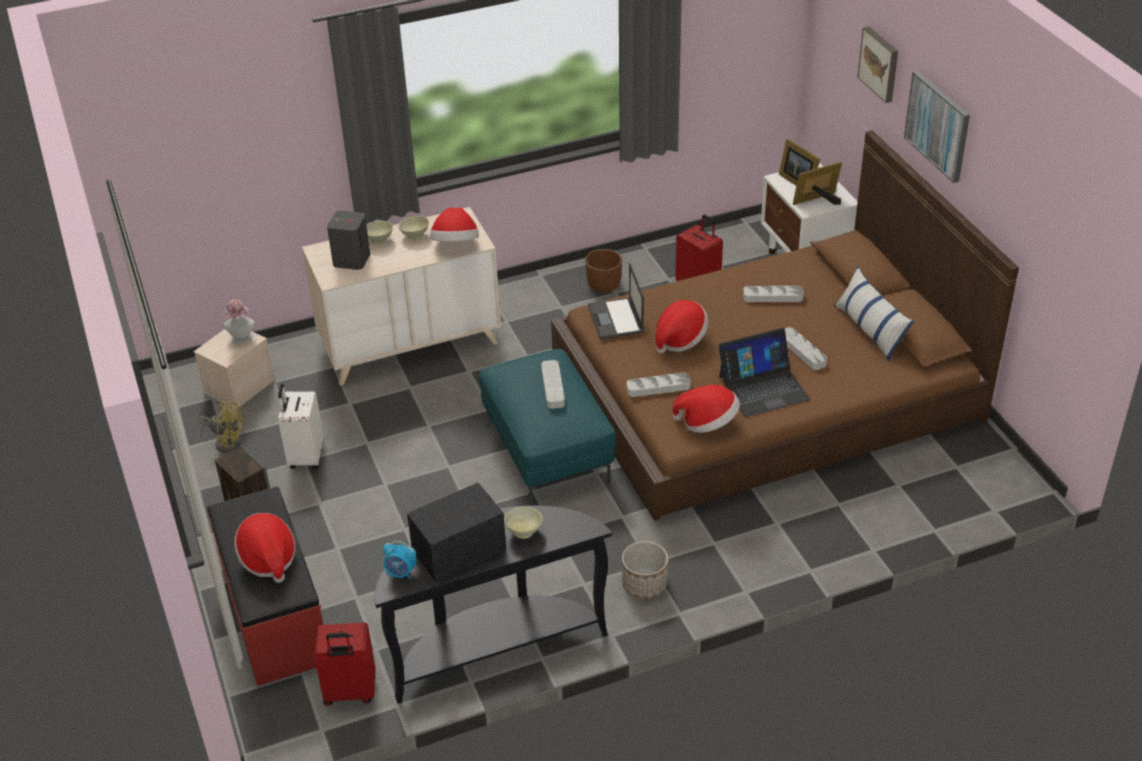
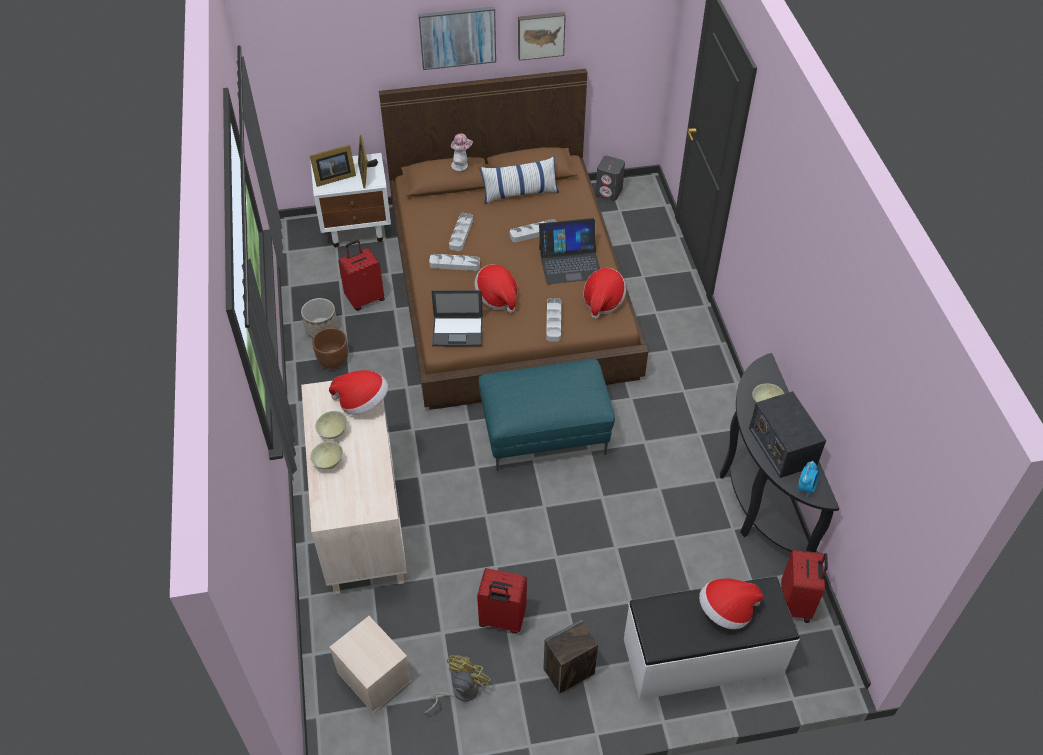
camera: 80 degrees left, 10 degrees up
red bench [207,487,323,686] -> white bench [624,576,800,700]
hat [223,299,255,344] -> hat moved to [451,133,473,171]
white suitcase [278,384,324,469] -> red suitcase [477,568,527,633]
grey speaker [327,210,370,270] -> grey speaker moved to [595,156,625,201]
grey tray [541,360,565,408] -> grey tray moved to [429,254,480,271]
planter [622,541,668,599] -> planter moved to [301,298,338,338]
laptop [719,328,811,417] -> laptop turned 90 degrees clockwise [539,218,600,284]
picture [857,26,898,103] -> picture moved to [518,12,566,61]

